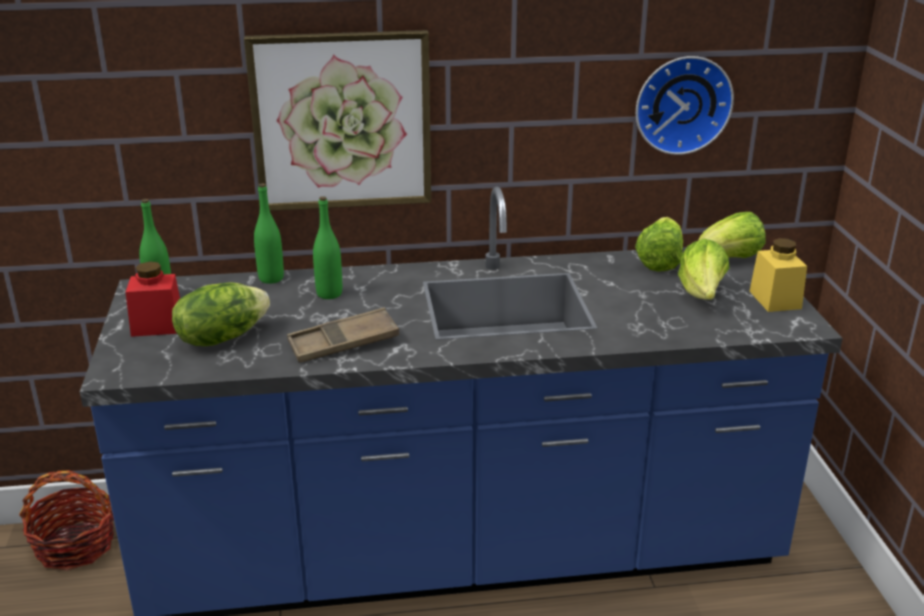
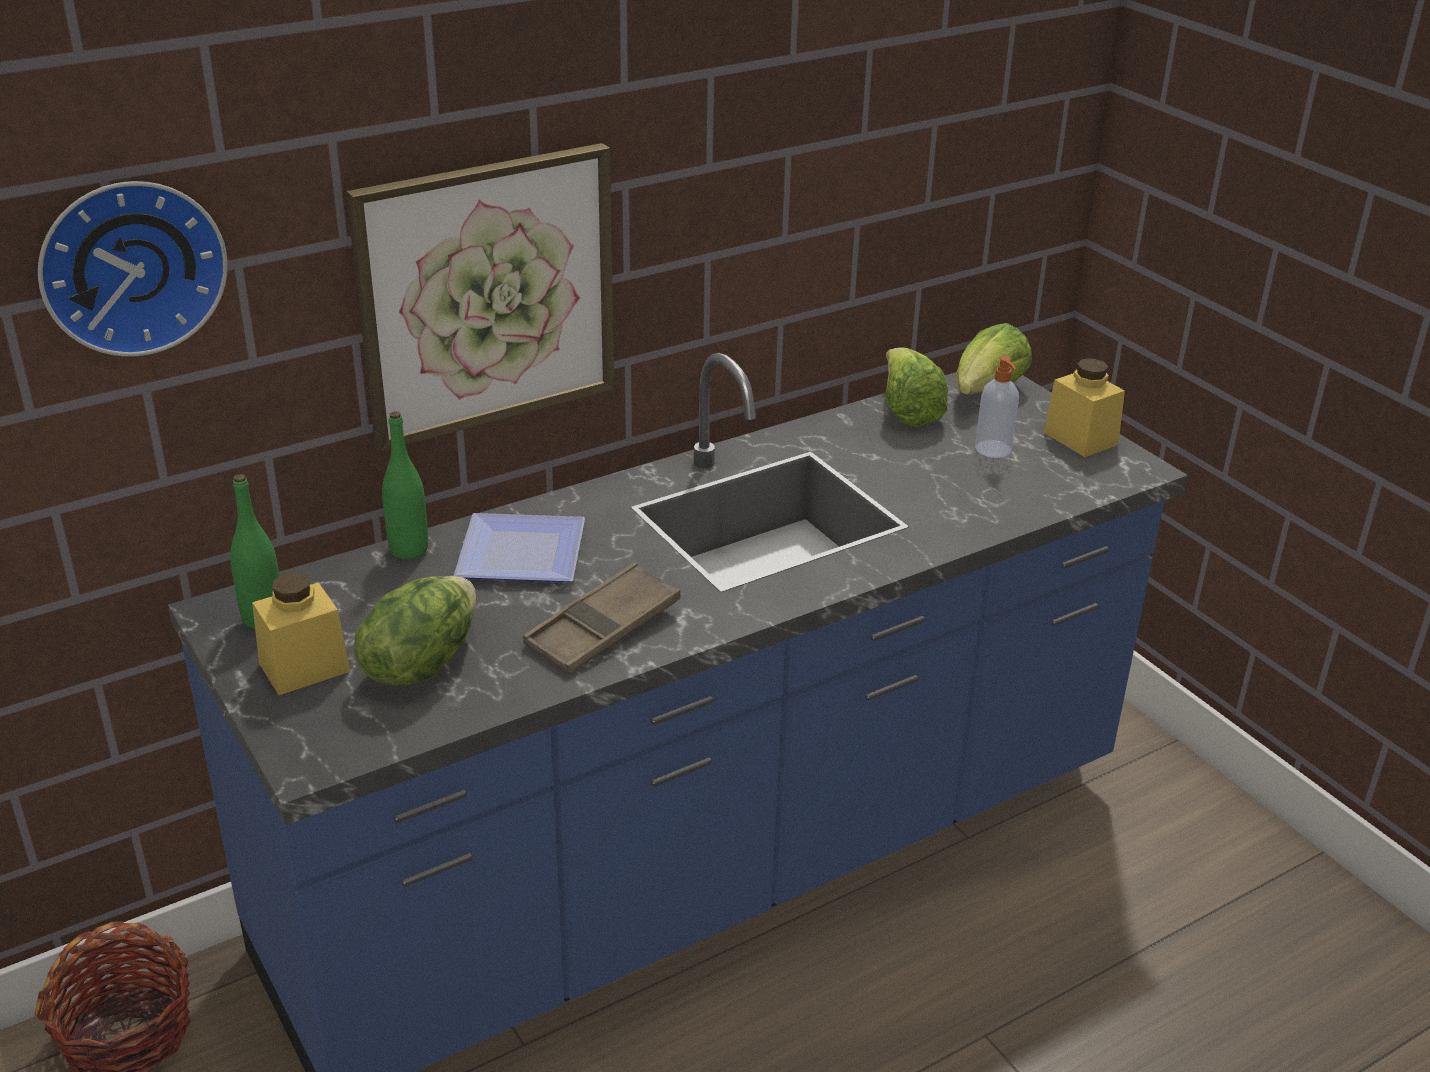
camera: 25 degrees left, 5 degrees up
red jar [126,261,180,337] -> yellow jar [252,572,350,695]
green bottle [313,196,342,299] -> plate [454,513,585,582]
wall clock [636,56,734,155] -> wall clock moved to [38,181,228,357]
lettuce [678,239,729,300] -> soap dispenser [975,356,1019,458]

